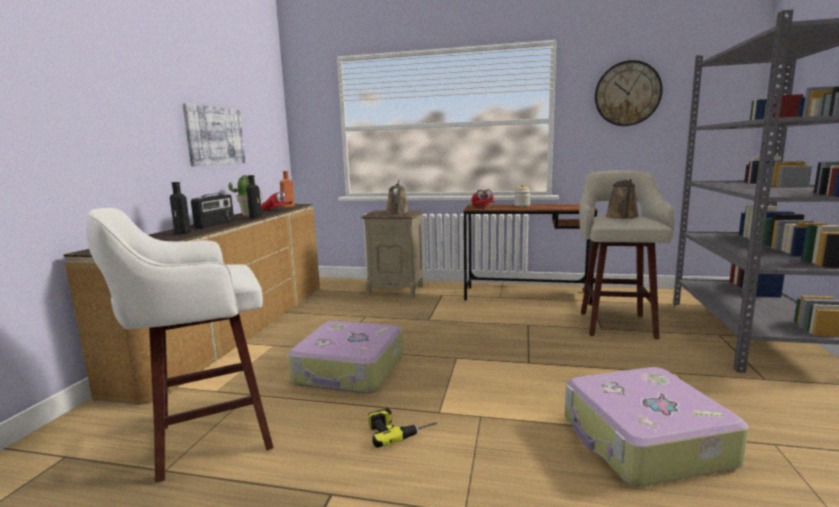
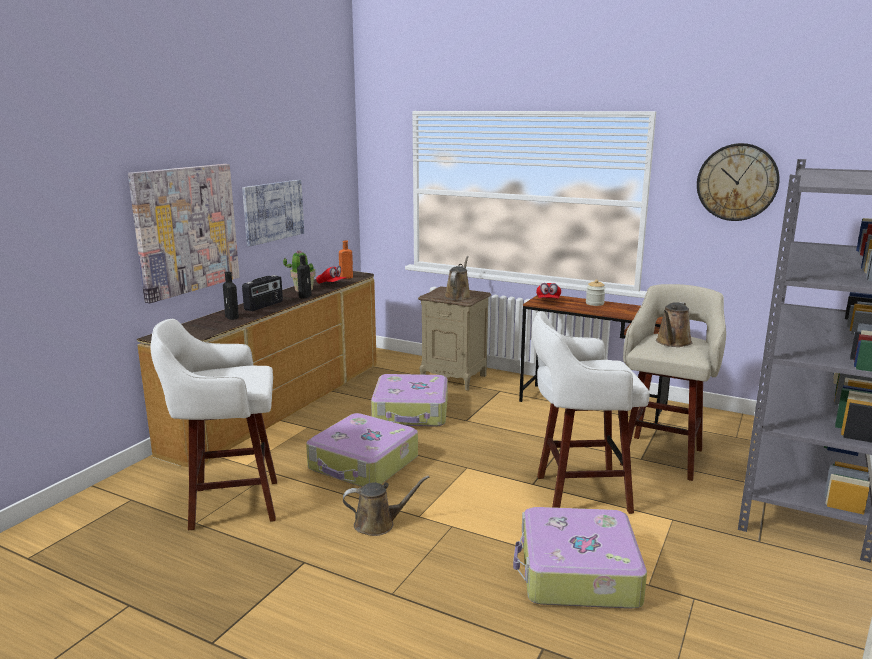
camera: 15 degrees right, 5 degrees up
power drill [369,408,437,448] -> brown watering can [343,475,430,536]
none -> picture [128,164,239,303]
none -> suitcase [371,374,448,427]
none -> white stool [532,311,650,514]

